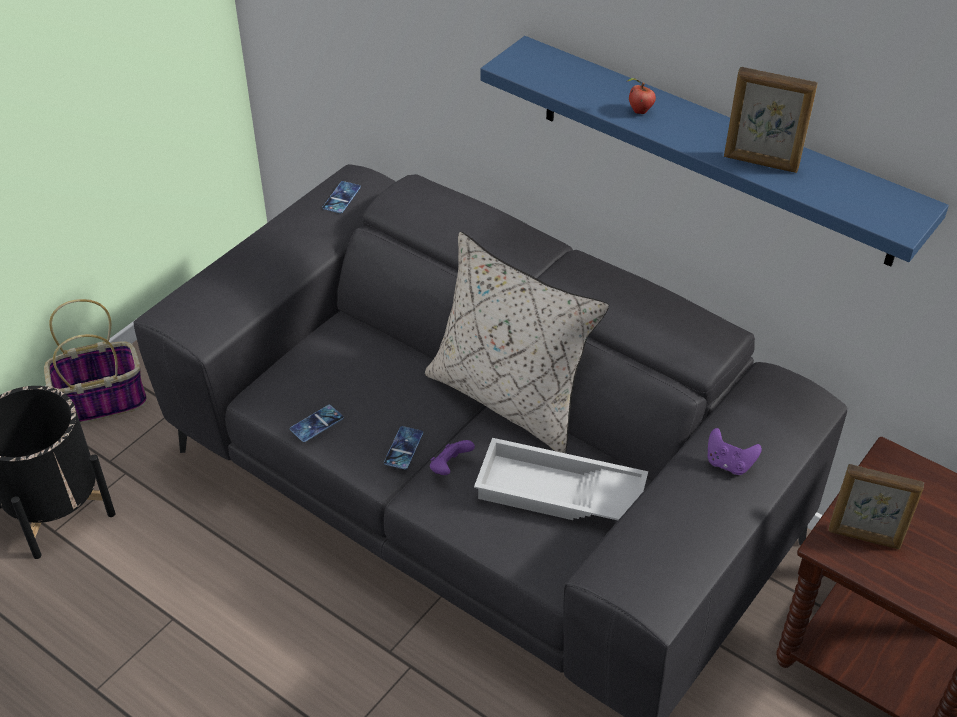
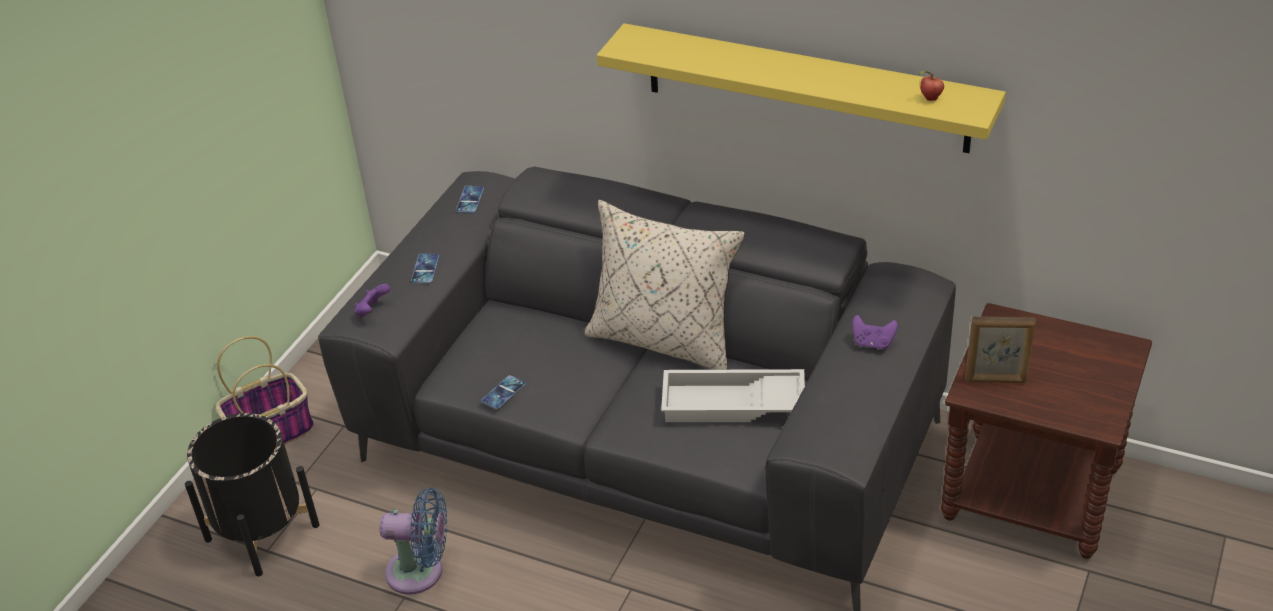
camera: 10 degrees left, 5 degrees down
phone [384,426,423,470] -> phone moved to [411,254,439,283]
purple game controller [430,440,475,475] -> purple game controller moved to [354,284,390,317]
blue shelf [480,36,949,267] -> yellow shelf [597,23,1006,153]
apple [628,78,656,114] -> apple moved to [920,71,944,101]
picture frame [724,67,818,173] -> none
none -> blue fan [380,488,447,595]

